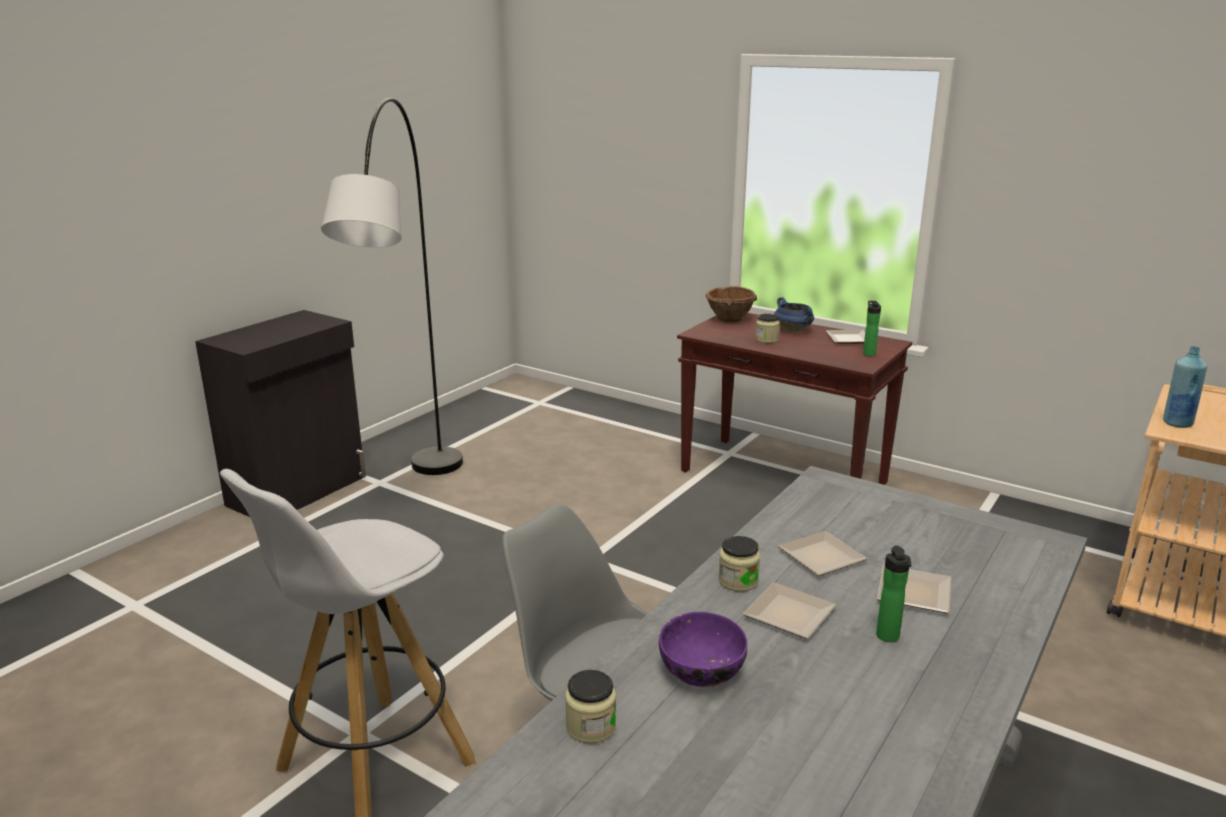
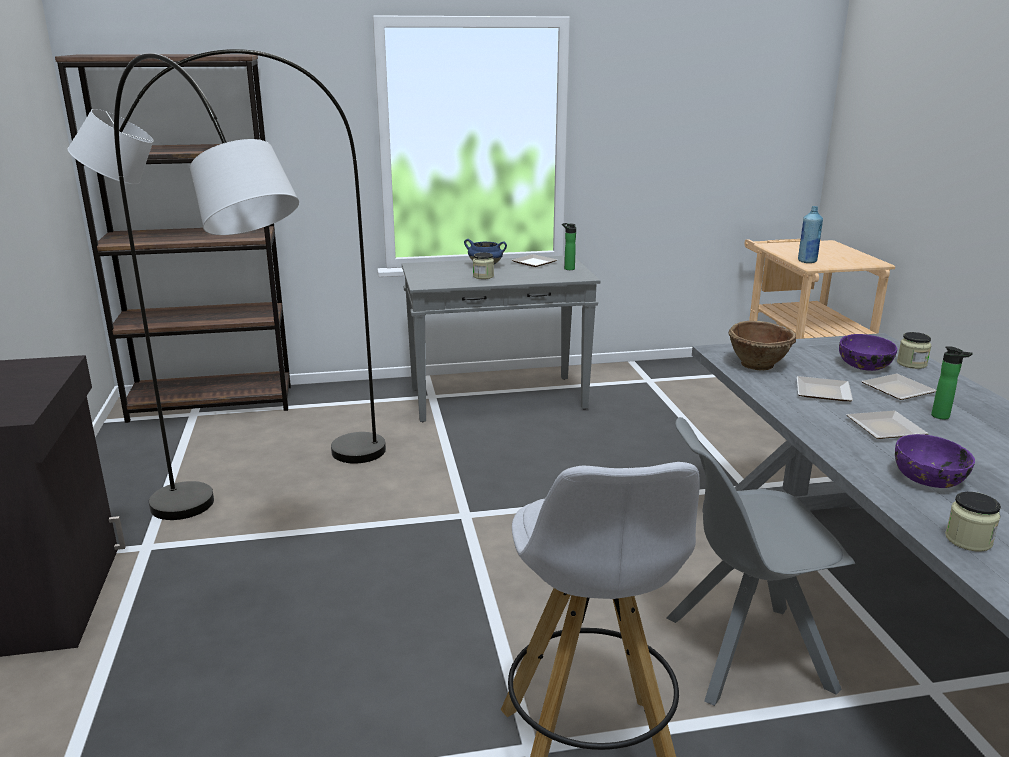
camera: 45 degrees left, 0 degrees up
brown console table [677,313,912,484] -> grey console table [402,256,601,423]
brown bowl [706,286,757,322] -> brown bowl moved to [728,321,796,370]
jar [718,536,760,592] -> jar moved to [897,332,931,369]
none -> brown bookcase [55,54,291,423]
none -> grey floor lamp [67,49,386,464]
none -> purple bowl [839,334,897,371]

